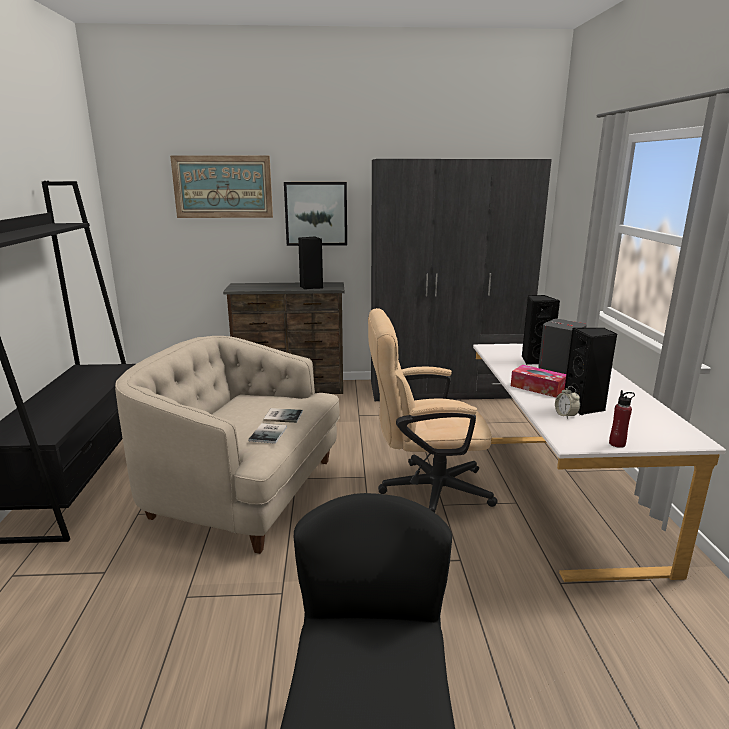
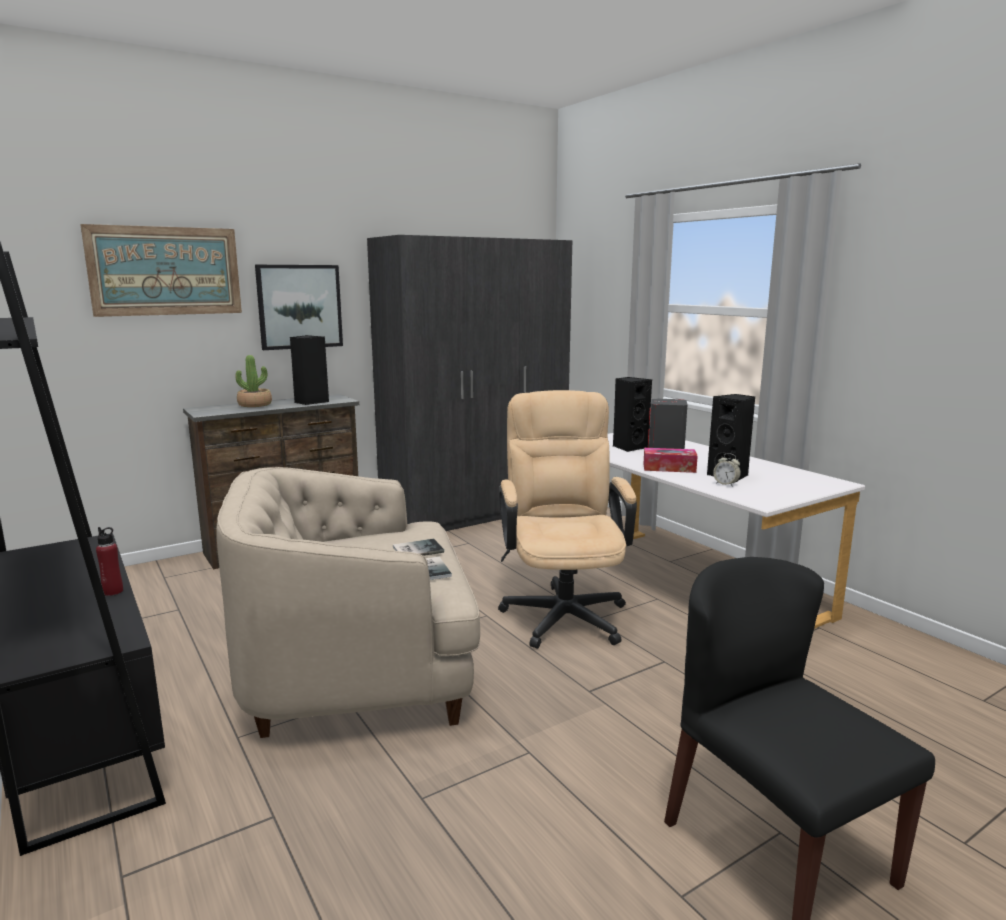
camera: 30 degrees left, 5 degrees down
beige office chair [368,308,498,513] -> beige office chair turned 120 degrees clockwise [498,390,637,649]
red bottle [609,390,635,448] -> red bottle moved to [96,527,123,596]
none -> potted plant [235,355,272,407]

